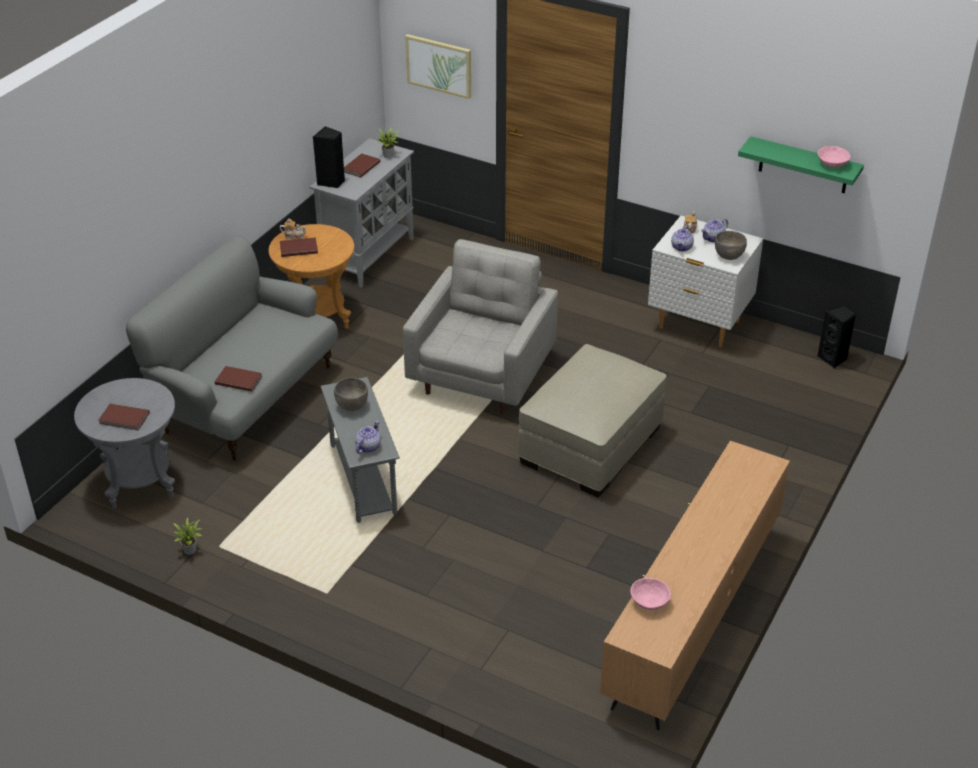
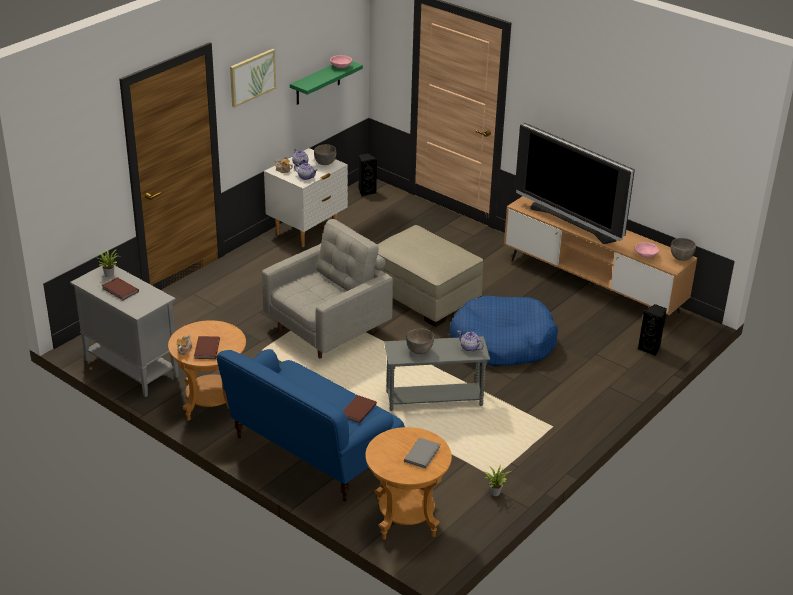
camera: 80 degrees left, 5 degrees down
grey side table [74,378,175,509] -> brown side table [365,427,452,540]
brown book [99,404,150,430] -> grey book [404,438,440,469]
grey sofa [126,235,338,461] -> blue sofa [216,349,405,502]
black speaker [313,126,345,188] -> black speaker moved to [638,304,667,356]
grey armchair [403,239,558,414] -> grey armchair turned 105 degrees clockwise [262,219,393,358]
picture [405,34,471,99] -> picture moved to [230,49,276,108]
none -> blue dog bed [449,296,558,366]
none -> television [515,123,635,244]
none -> grey bowl [671,238,696,261]

